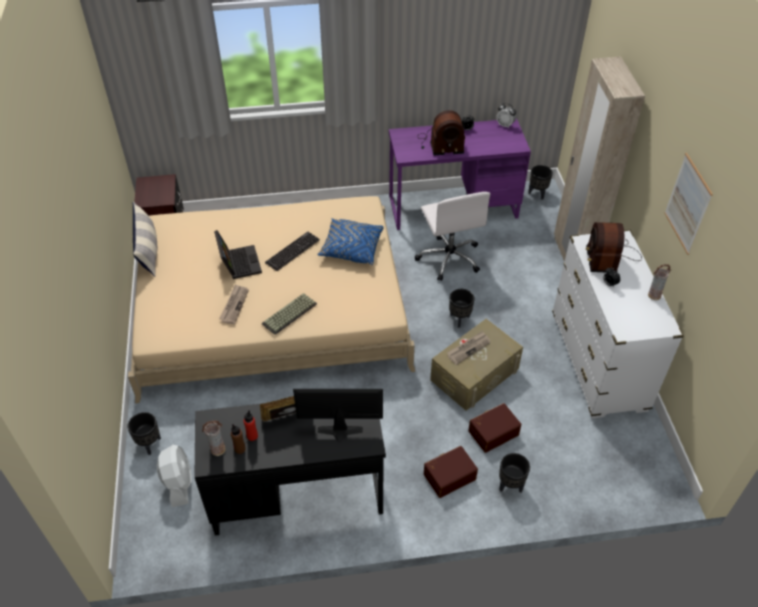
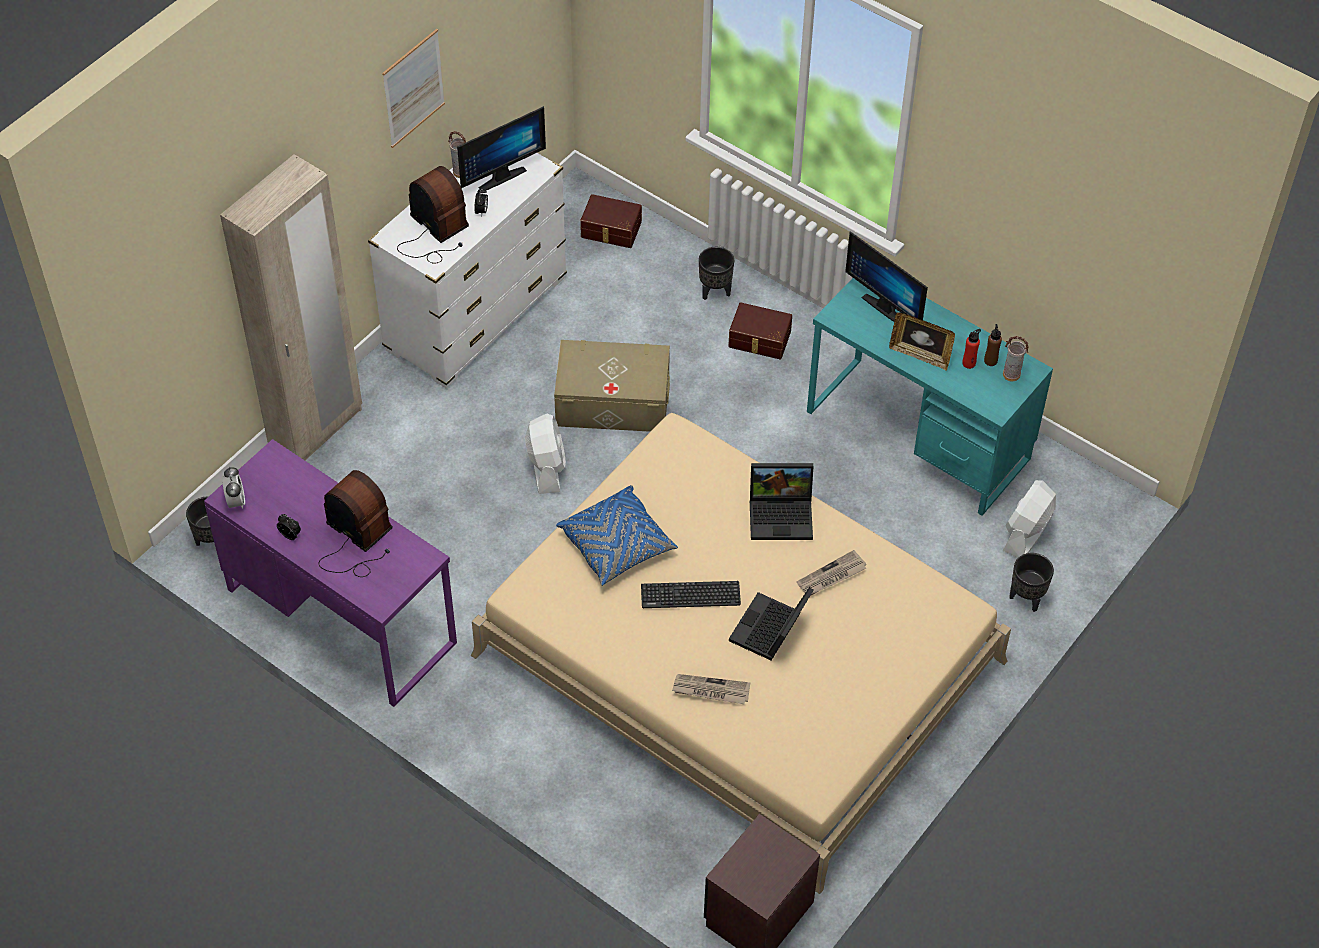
camera: 135 degrees left, 5 degrees up
pillow [133,202,157,277] -> none
black desk [195,403,386,536] -> turquoise desk [807,278,1053,516]
keyboard [262,293,317,335] -> laptop [750,463,813,540]
white office chair [415,192,490,281] -> none
newspaper [447,331,491,365] -> newspaper moved to [672,674,750,704]
black planter [449,289,475,328] -> white fan [525,413,566,494]
brown storage box [468,403,521,453] -> brown storage box moved to [580,194,642,248]
radio [586,222,642,273] -> radio turned 90 degrees counterclockwise [397,166,469,264]
none -> monitor [457,106,546,190]

